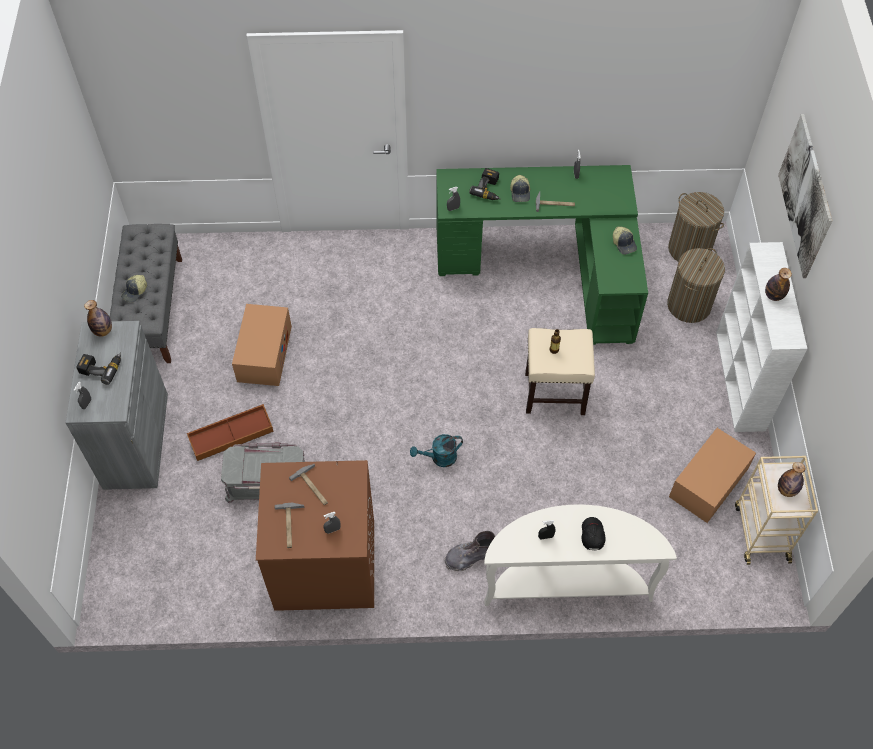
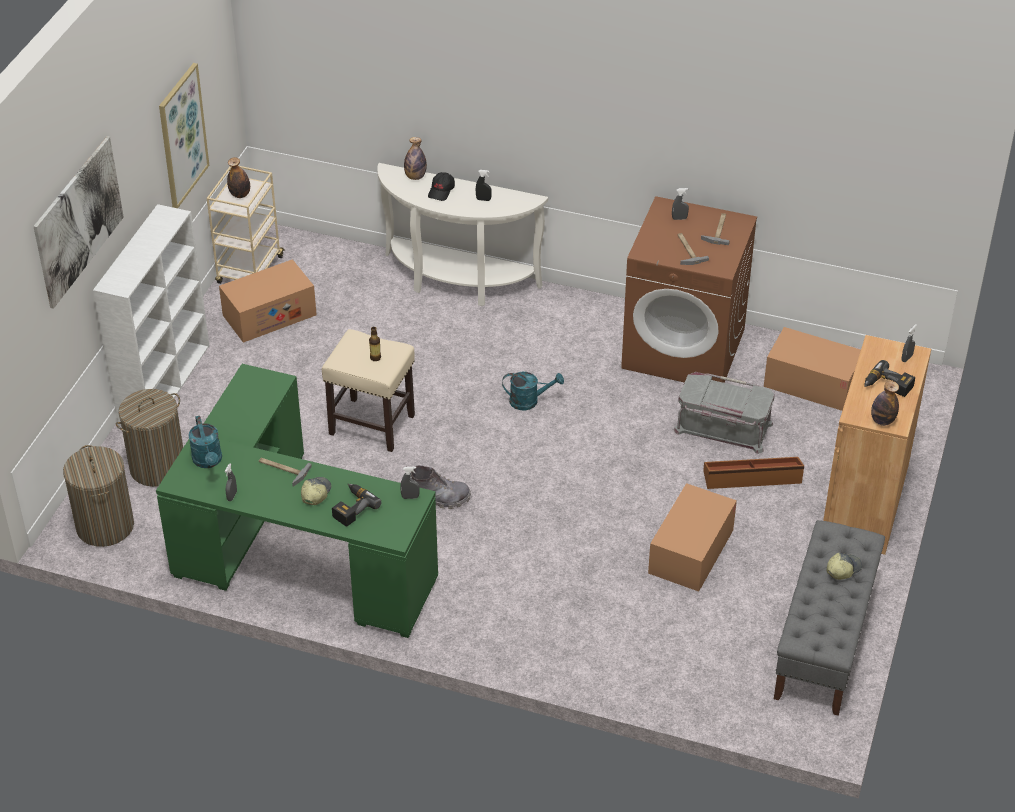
camera: 160 degrees left, 15 degrees down
grey cabinet [65,321,168,490] -> brown cabinet [823,335,931,555]
grey boot [445,531,495,571] -> grey boot moved to [411,465,471,509]
cap [613,226,637,255] -> none
bottle [765,268,792,301] -> bottle moved to [404,137,427,180]
none -> picture [159,63,209,208]
none -> turquoise watering can [188,416,222,468]
none -> cardboard box [764,327,861,411]

